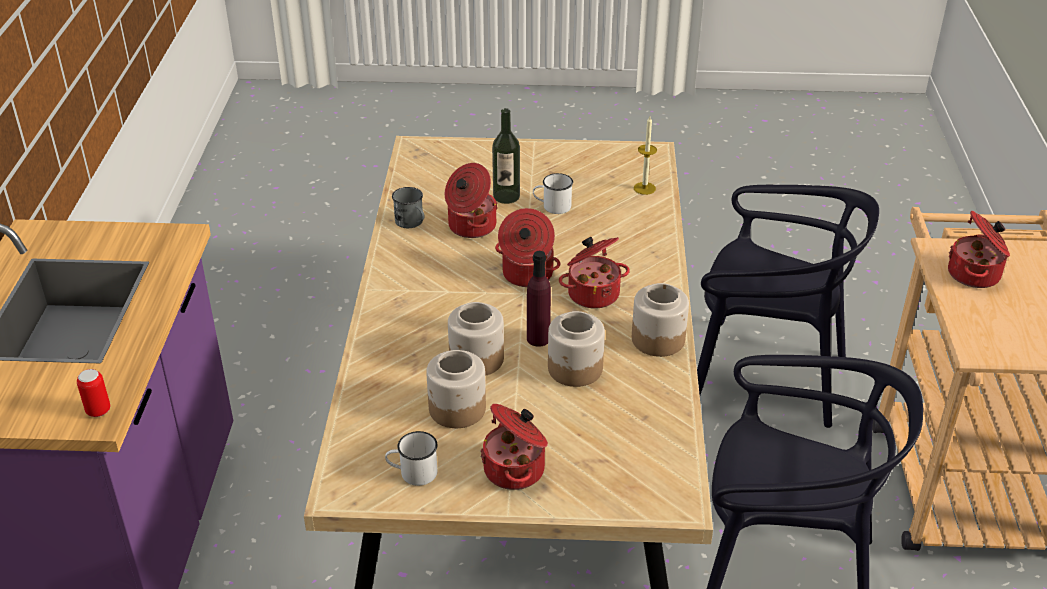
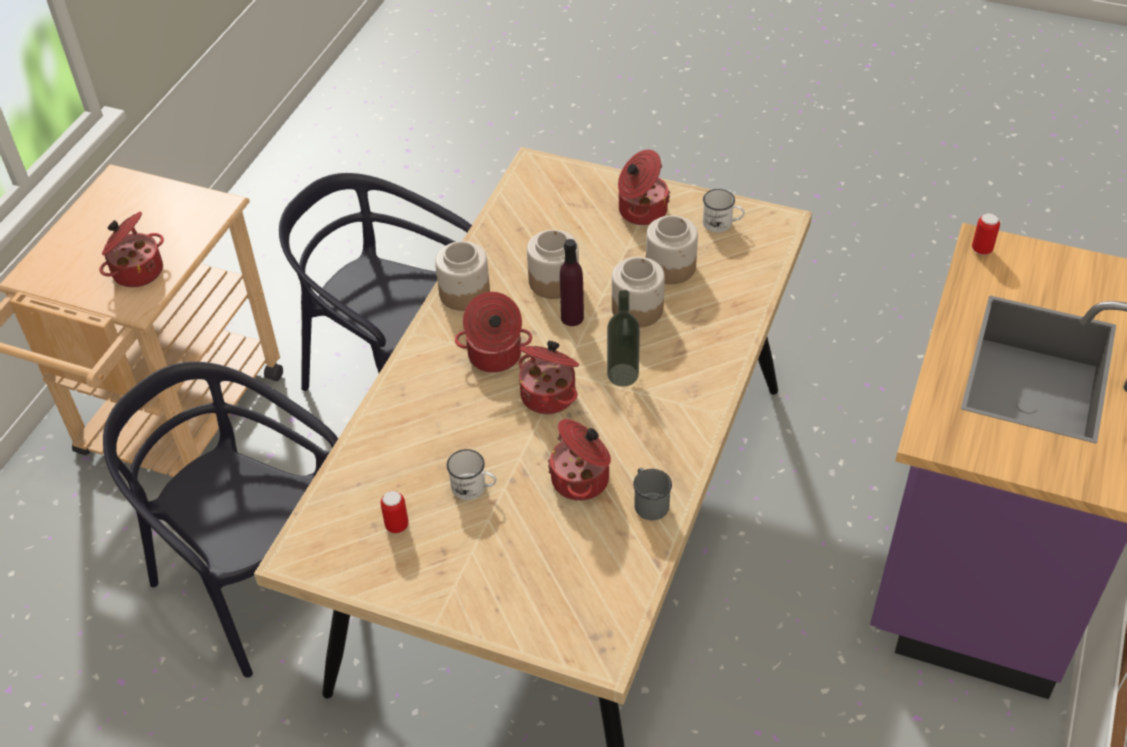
camera: 160 degrees left, 10 degrees up
bottle [492,108,520,204] -> bottle moved to [607,290,640,387]
candle [634,116,657,195] -> none
none -> can [381,491,409,533]

